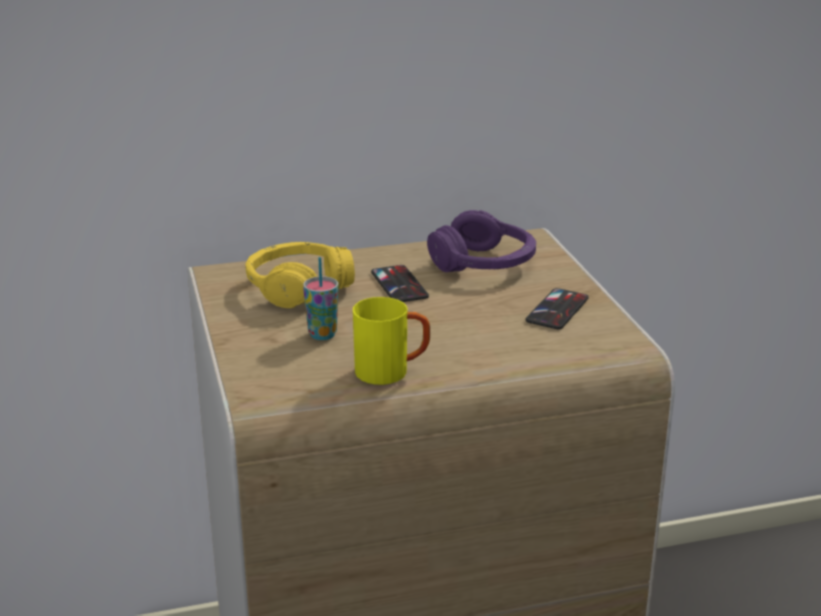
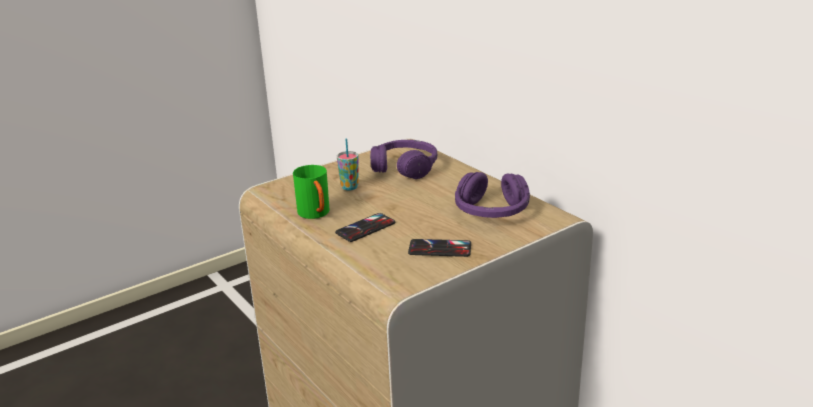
camera: 70 degrees right, 0 degrees up
yellow headphones [245,242,355,308] -> purple headphones [370,140,437,179]
yellow mug [353,297,430,385] -> green mug [293,165,330,219]
phone [371,265,429,302] -> phone moved to [335,213,395,242]

